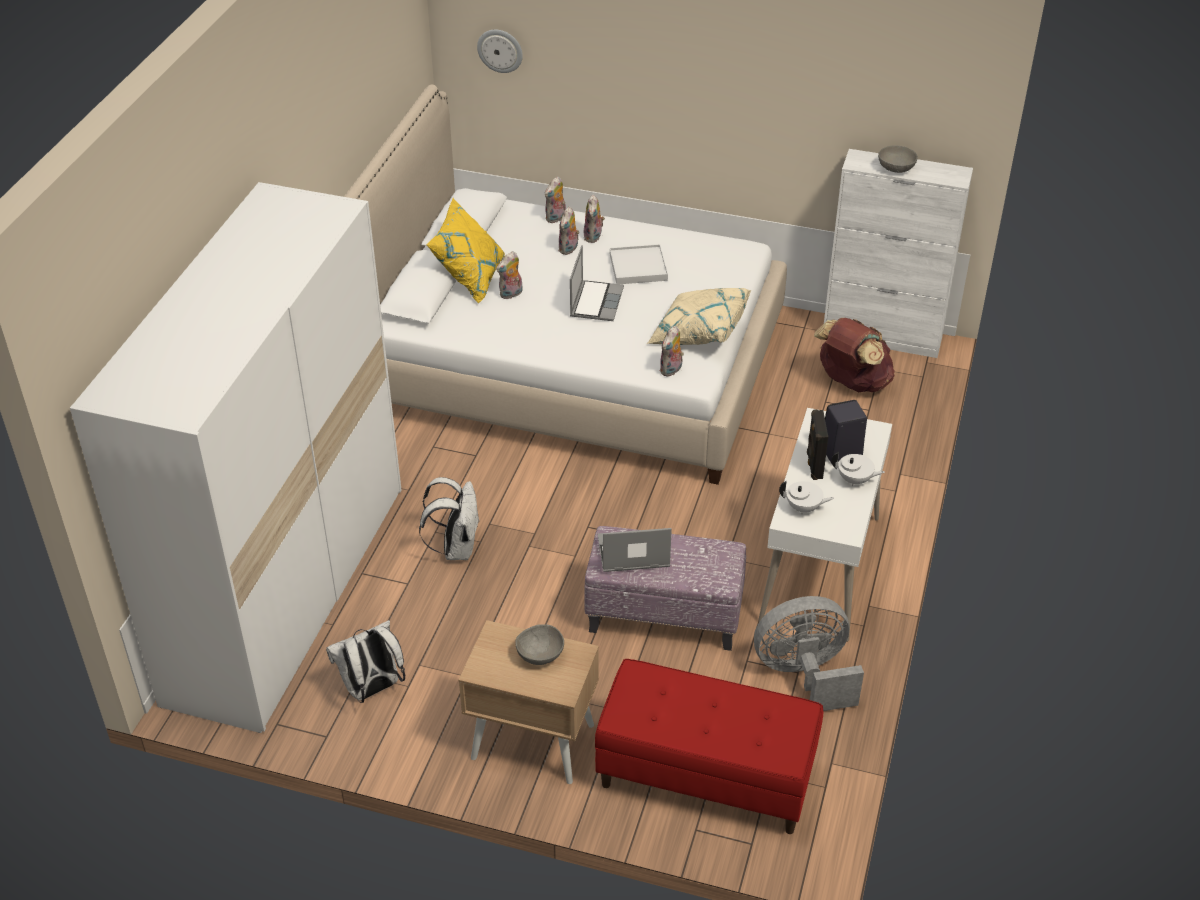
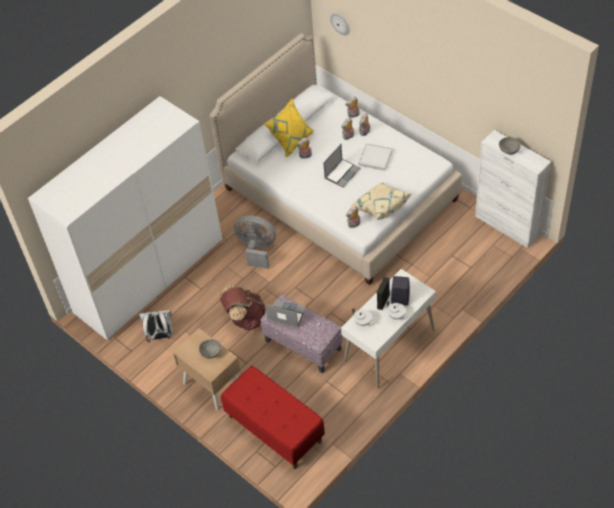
camera: 30 degrees right, 10 degrees up
white backpack [419,477,479,560] -> none
grey fan [754,596,864,711] -> grey fan moved to [234,215,276,269]
brown backpack [814,318,895,392] -> brown backpack moved to [219,286,266,330]

